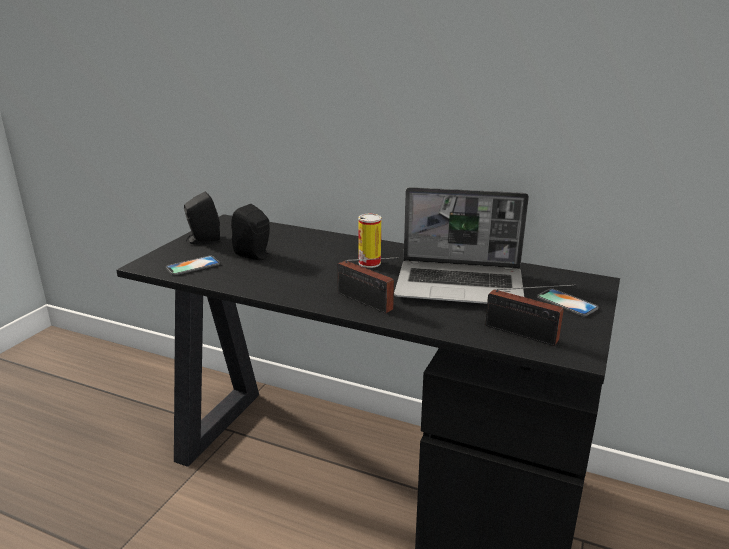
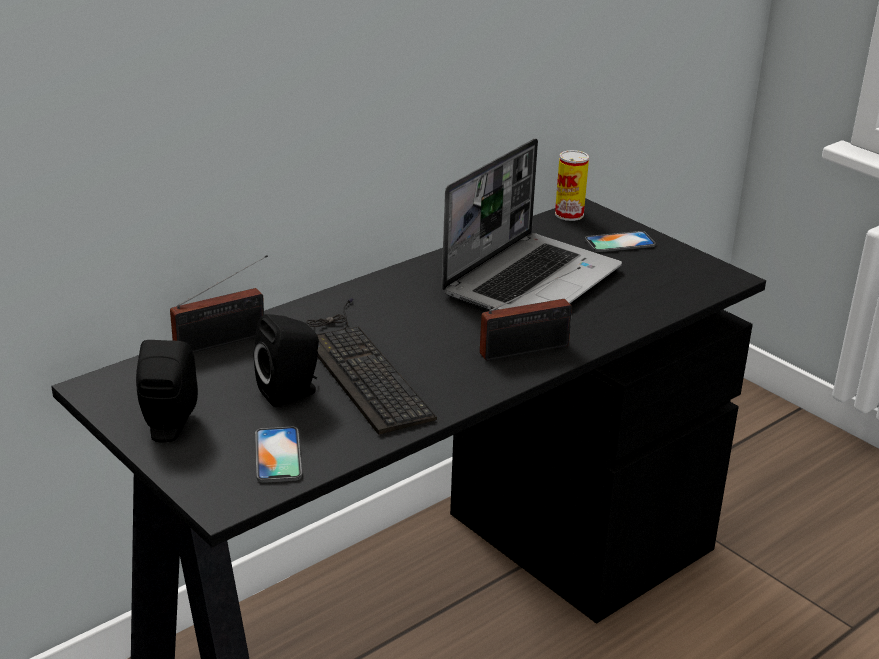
camera: 65 degrees left, 5 degrees up
can [358,214,381,268] -> can moved to [555,150,589,221]
radio [485,284,576,346] -> radio moved to [170,255,268,353]
none -> keyboard [306,298,437,435]

